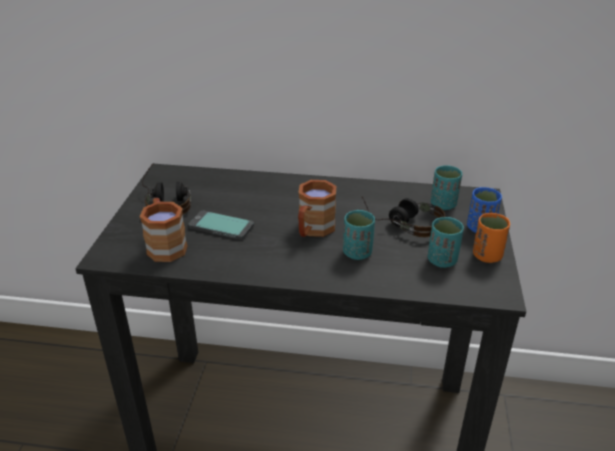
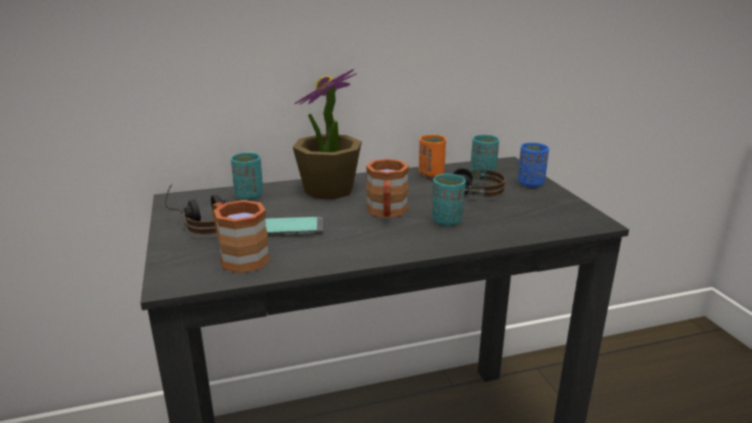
camera: 25 degrees left, 10 degrees down
turquoise cup [428,217,464,268] -> turquoise cup moved to [231,152,263,200]
orange cup [473,213,510,263] -> orange cup moved to [419,135,446,177]
none -> potted plant [293,69,362,200]

